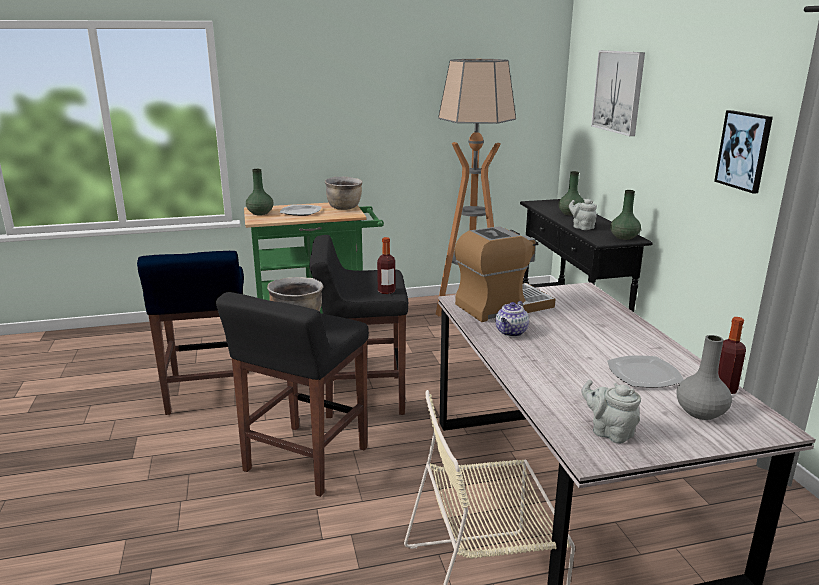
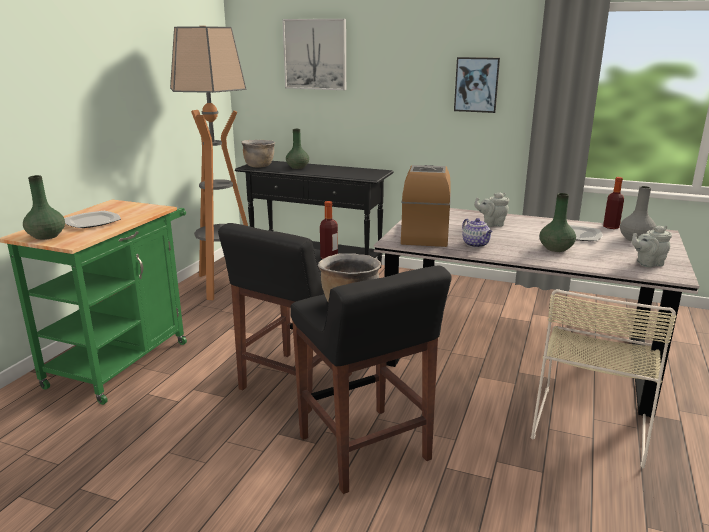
camera: 55 degrees left, 0 degrees up
blue stool [137,251,249,415] -> none
brown cooking pot [325,177,363,210] -> brown cooking pot moved to [242,140,275,168]
grey teapot [569,199,597,230] -> grey teapot moved to [474,192,509,227]
green vase [610,190,641,240] -> green vase moved to [540,193,576,252]

